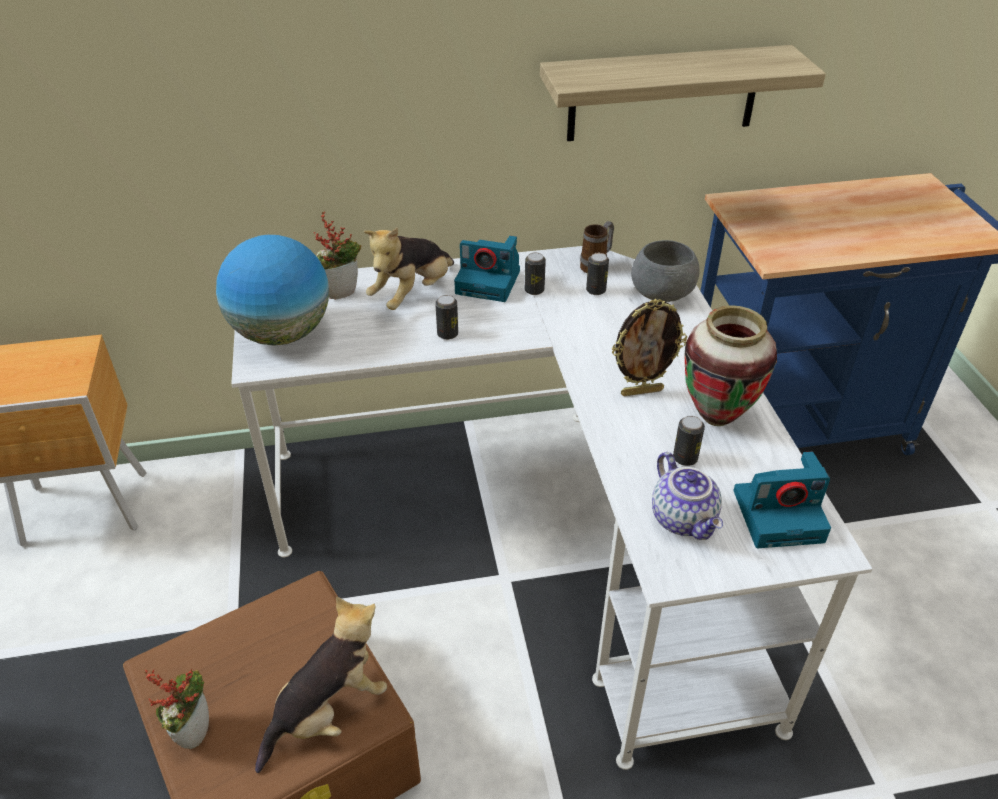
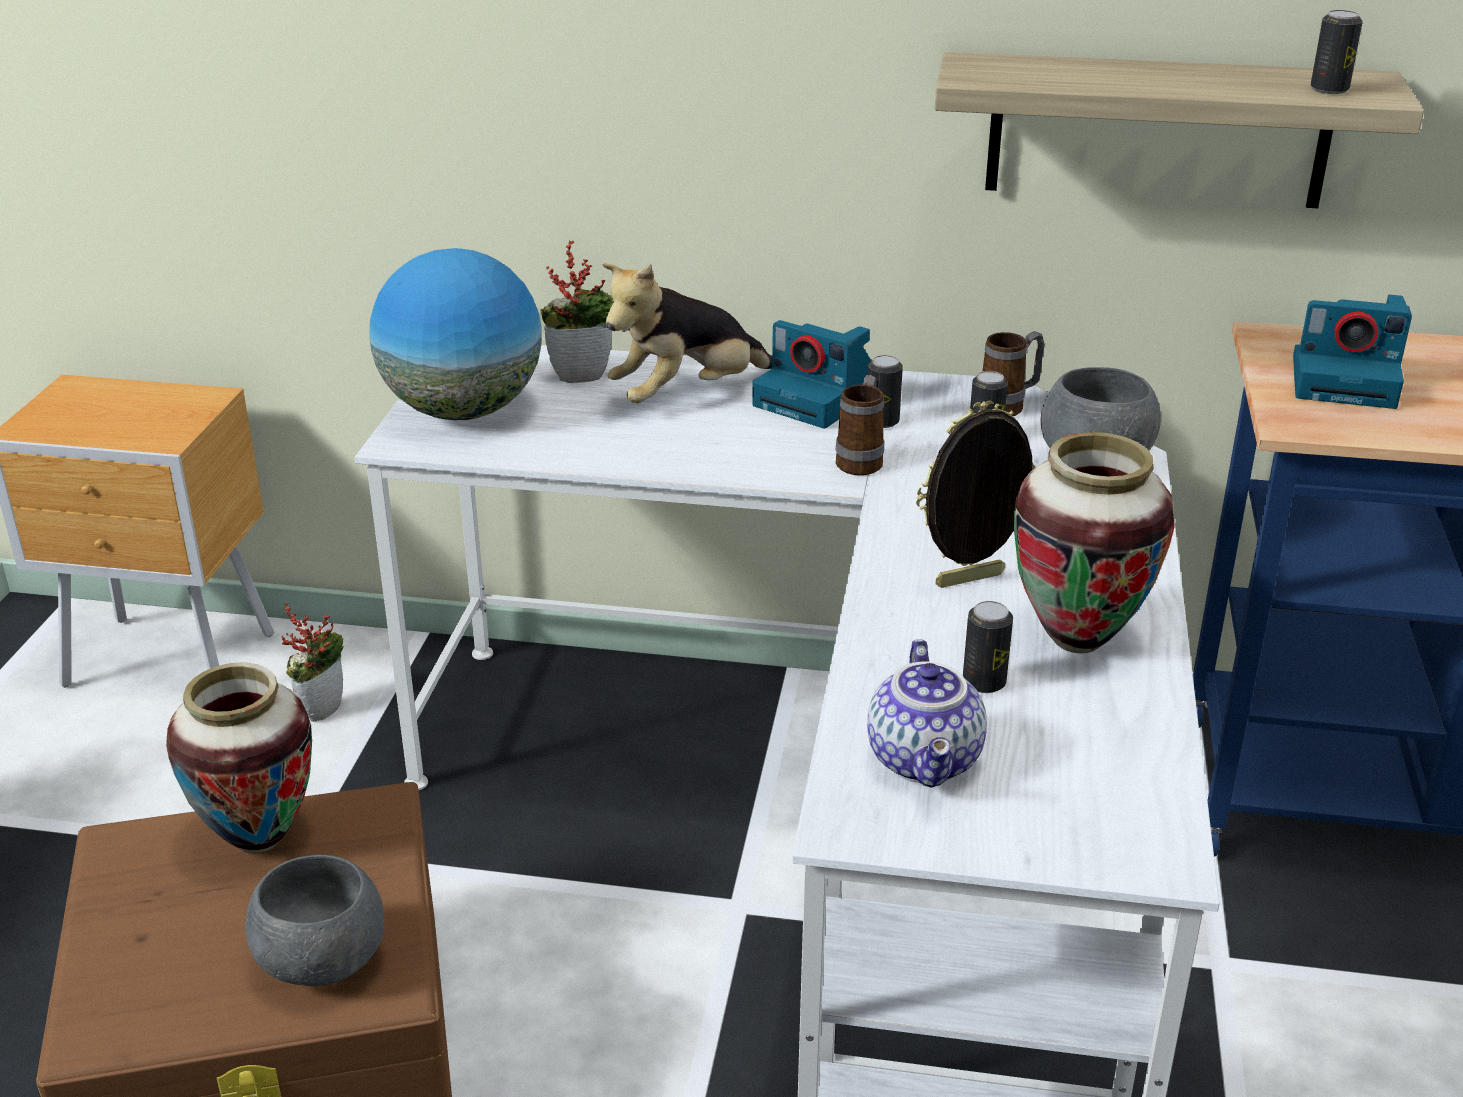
camera: 20 degrees right, 10 degrees down
potted plant [144,669,209,749] -> potted plant moved to [281,602,344,722]
plush toy [255,597,387,773] -> grey bowl [245,855,384,986]
can [435,295,458,340] -> can moved to [1311,10,1363,94]
picture frame [612,299,687,396] -> picture frame turned 150 degrees clockwise [916,401,1035,588]
camera [734,451,831,548] -> camera moved to [1293,295,1412,409]
none -> vase [166,662,312,853]
none -> mug [836,375,884,475]

